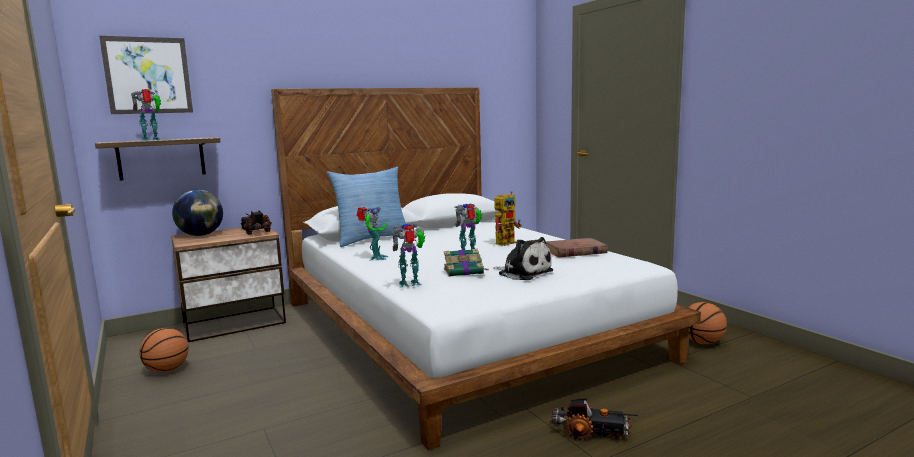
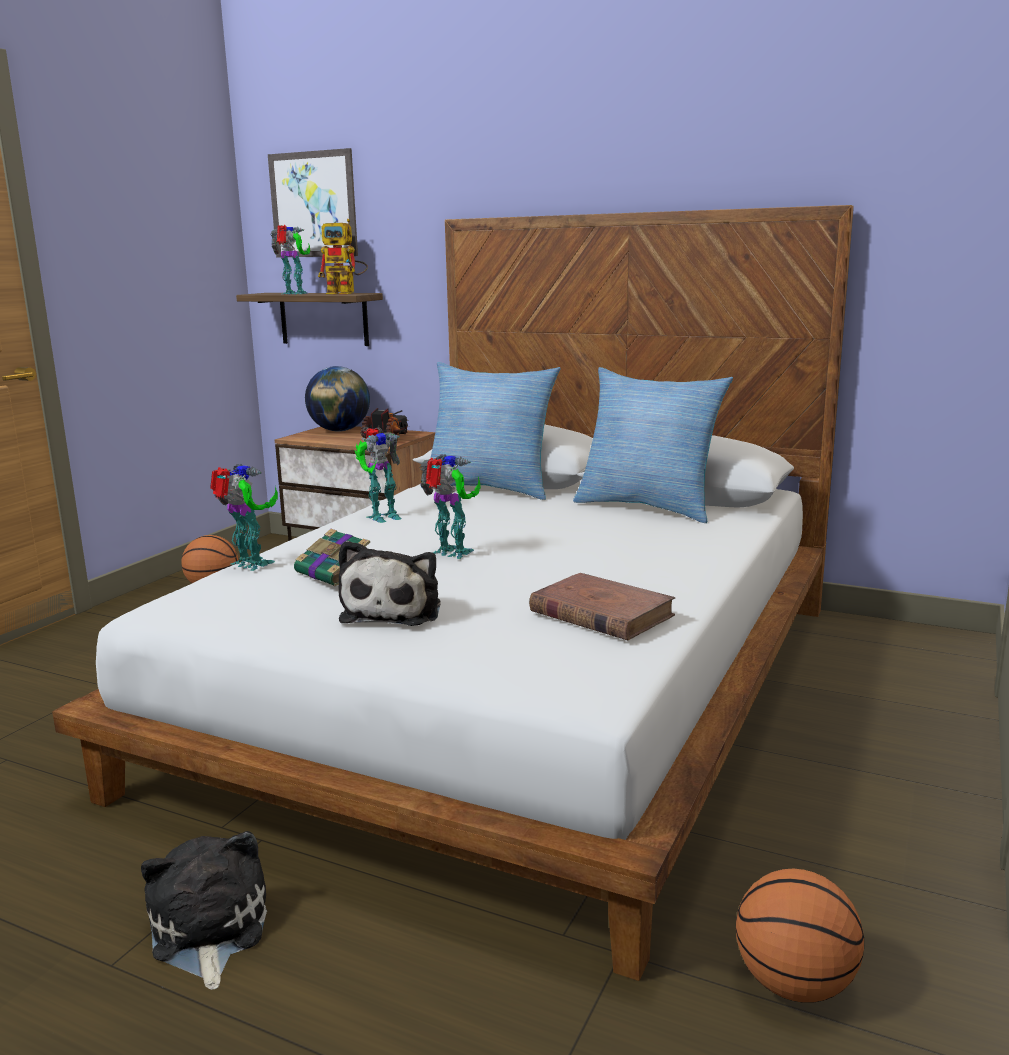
camera: 55 degrees right, 5 degrees up
toy robot [494,191,521,246] -> toy robot moved to [318,219,368,294]
toy truck [551,398,638,440] -> plush toy [141,831,267,990]
none -> pillow [573,367,733,523]

